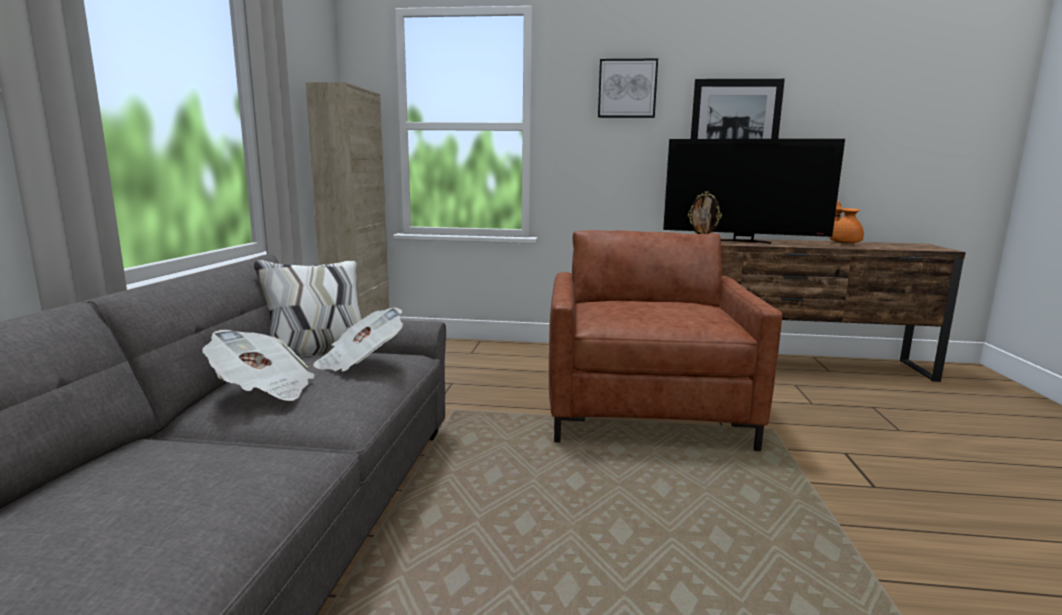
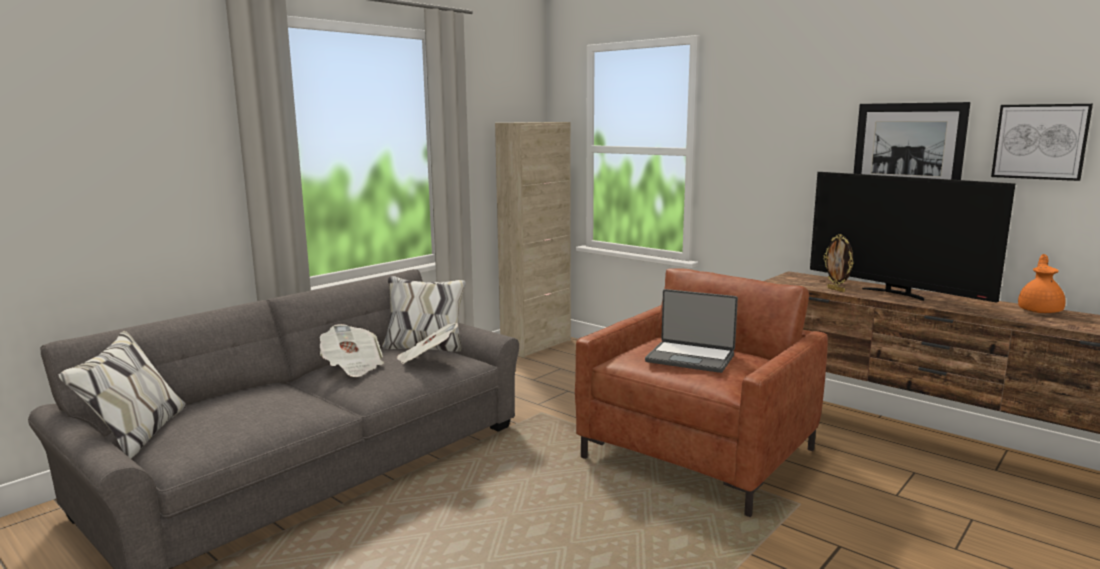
camera: 35 degrees right, 0 degrees up
picture [598,59,658,118] -> picture moved to [991,104,1093,181]
none -> laptop [645,289,738,373]

